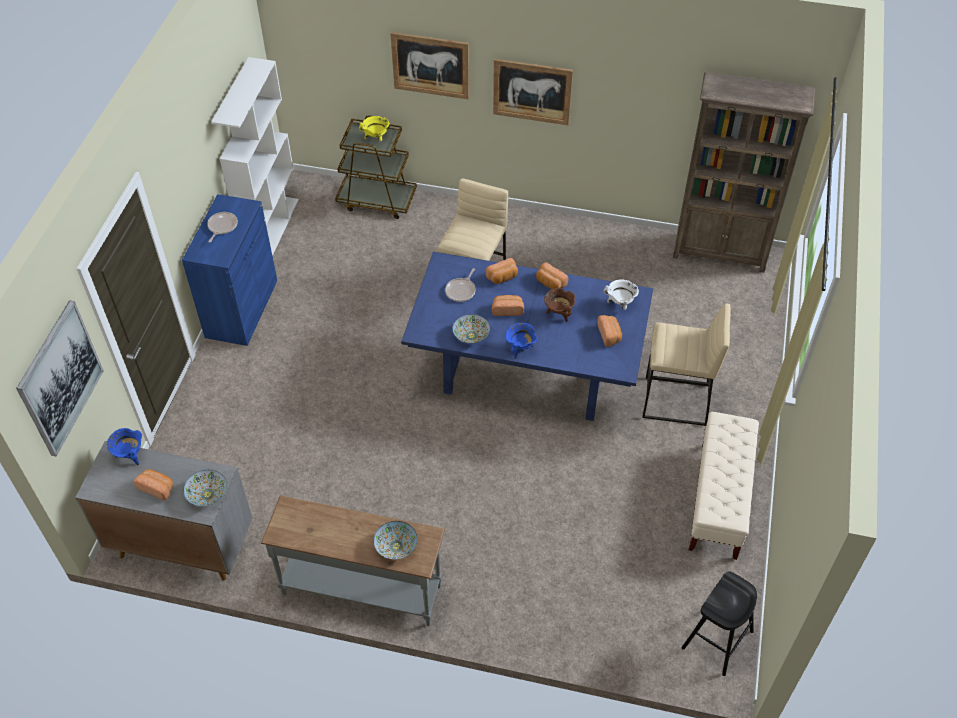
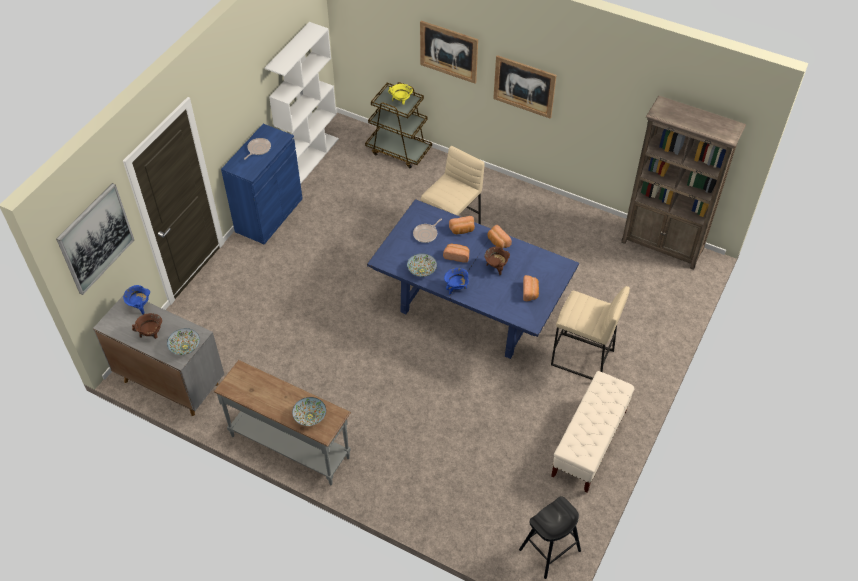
camera: 15 degrees right, 0 degrees up
bread [134,469,173,500] -> brown cooking pot [132,313,162,339]
white cooking pot [604,279,639,310] -> none

